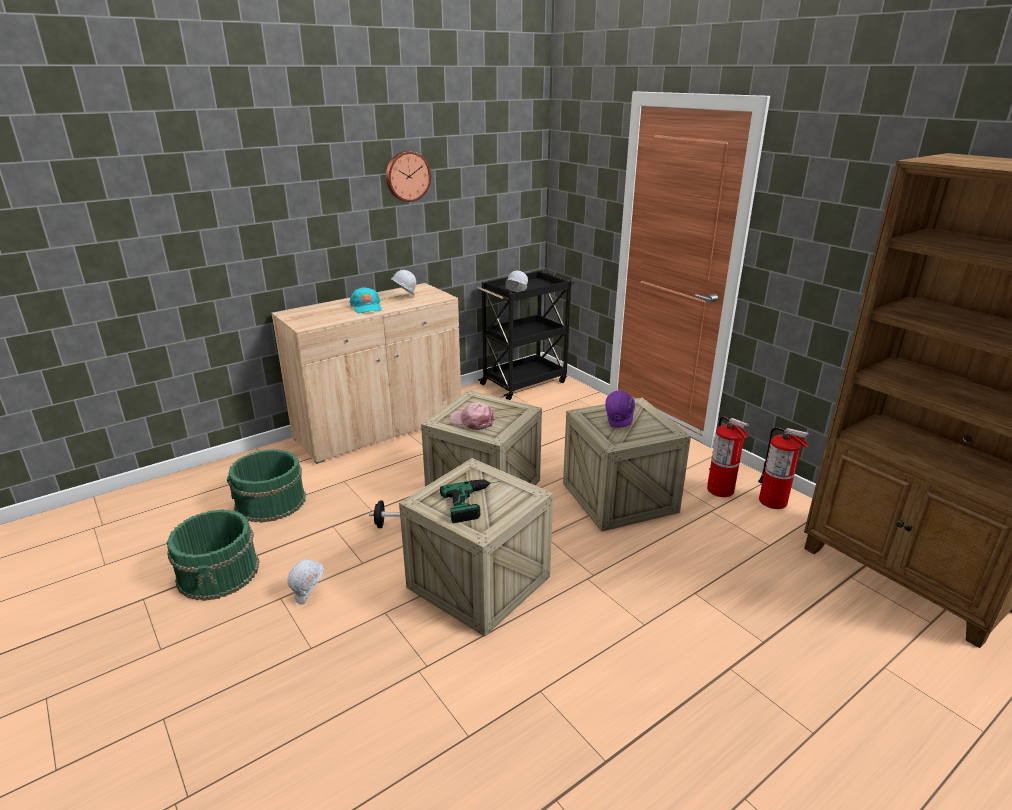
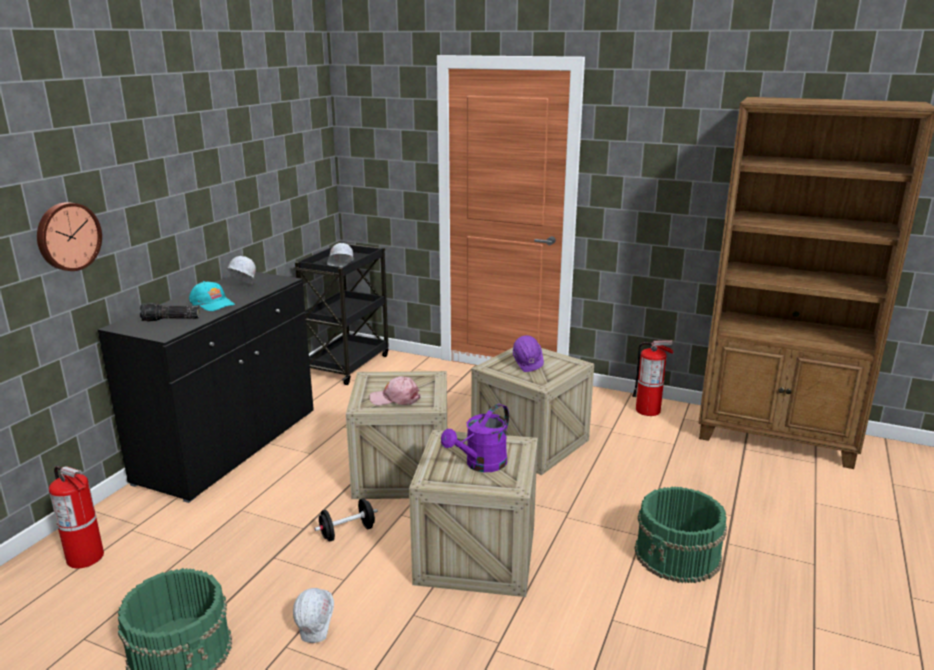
camera: 30 degrees left, 5 degrees down
green bucket [227,449,306,523] -> green bucket moved to [634,487,727,583]
beige cabinet [271,283,461,464] -> black cabinet [98,272,314,503]
wall clock [386,151,431,202] -> wall clock moved to [37,202,102,271]
power drill [440,479,501,523] -> purple watering can [441,404,509,472]
fire extinguisher [707,416,749,497] -> fire extinguisher moved to [49,466,104,569]
none -> flashlight [140,302,199,322]

